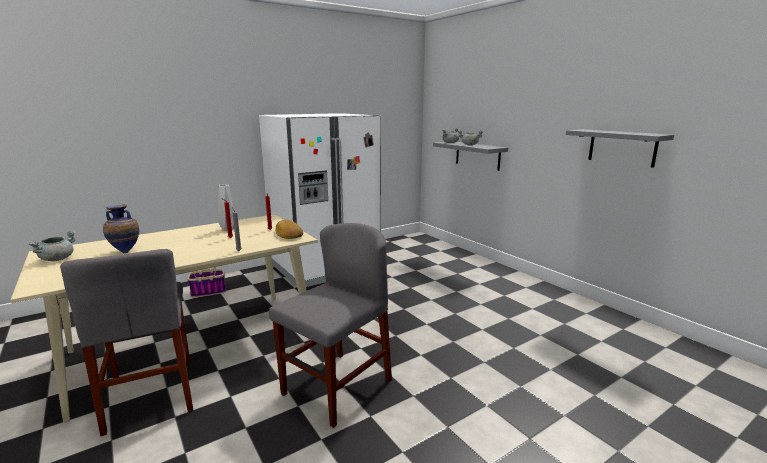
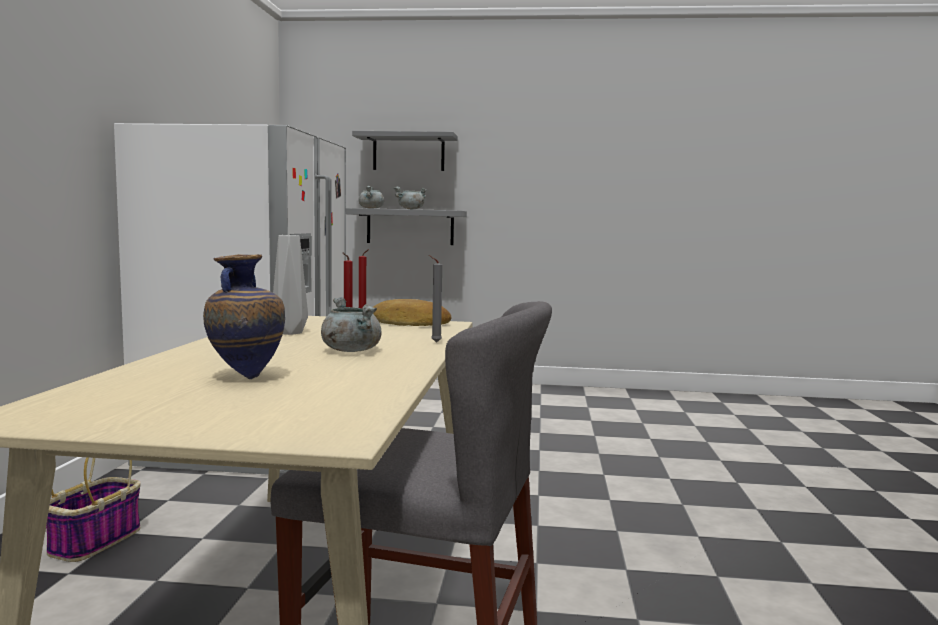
camera: 50 degrees left, 10 degrees down
grey cooking pot [29,231,76,261] -> grey cooking pot moved to [321,297,382,352]
grey chair [269,223,392,428] -> none
grey shelf [566,129,674,168] -> grey shelf moved to [352,131,458,171]

